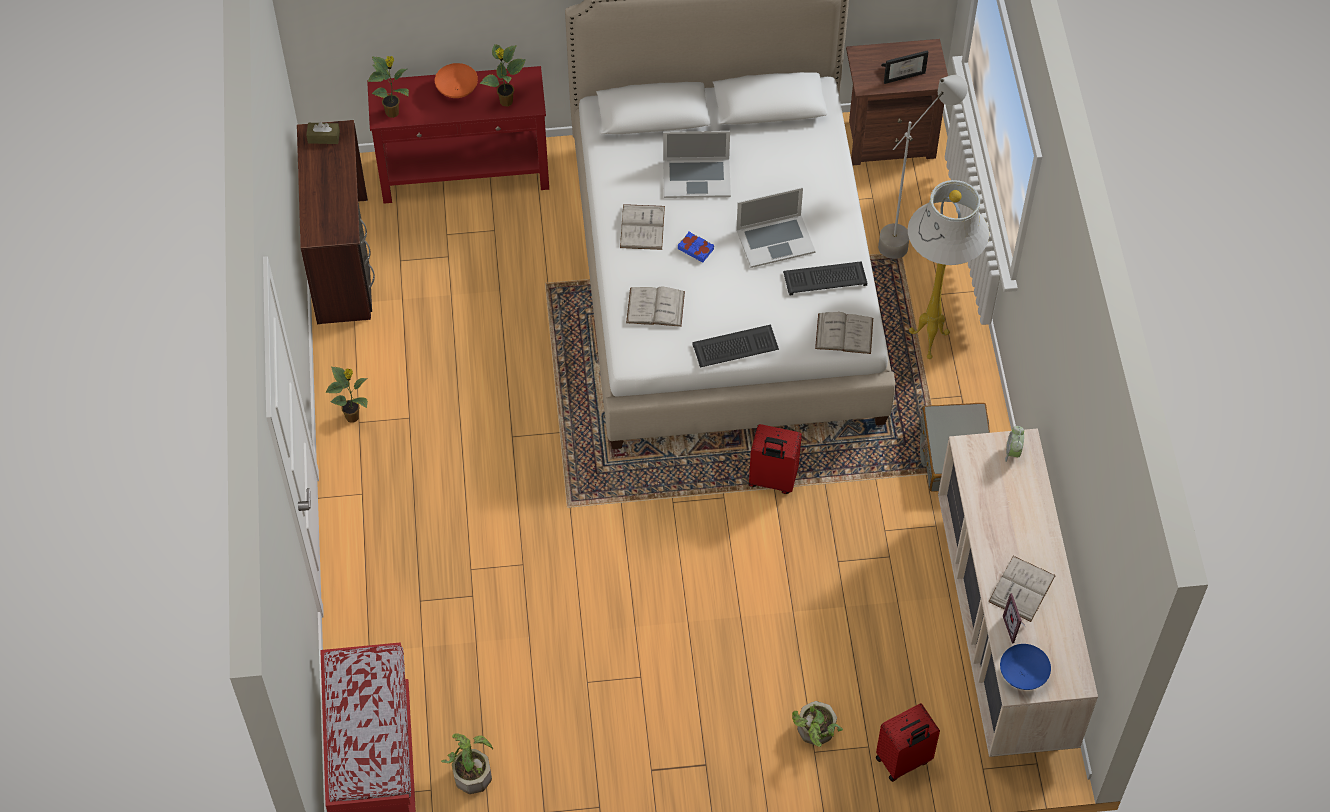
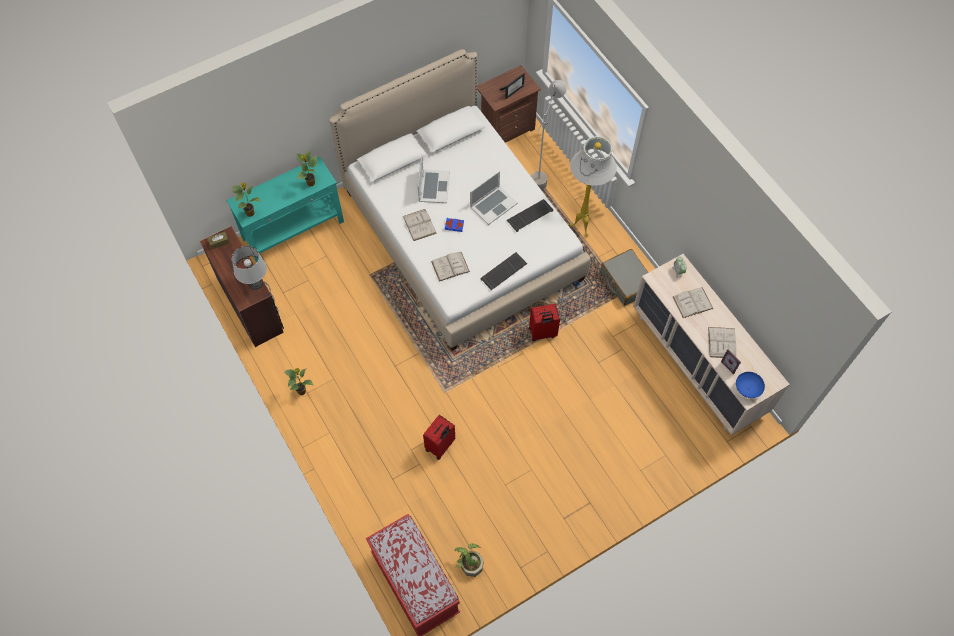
camera: 25 degrees left, 5 degrees up
red console table [367,66,549,204] -> turquoise console table [226,157,344,263]
orange bowl [435,63,478,98] -> none
laptop [663,131,731,198] -> laptop turned 60 degrees counterclockwise [418,155,450,203]
potted plant [792,701,843,747] -> none
white book [815,312,873,354] -> white book moved to [673,287,713,318]
red suitcase [876,703,940,782] -> red suitcase moved to [423,415,455,460]
none -> grey table lamp [232,246,267,290]

